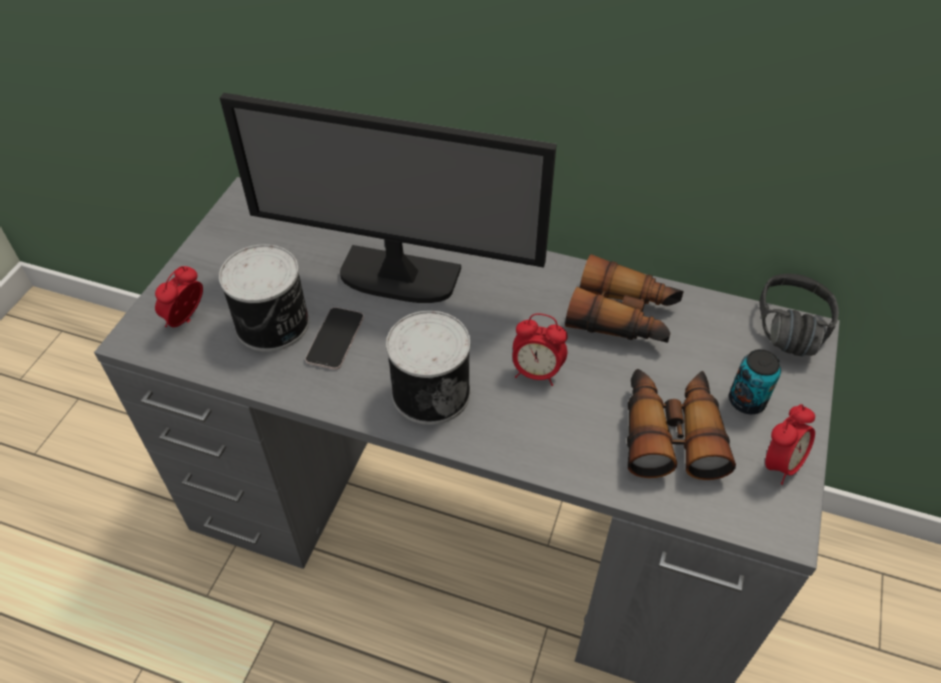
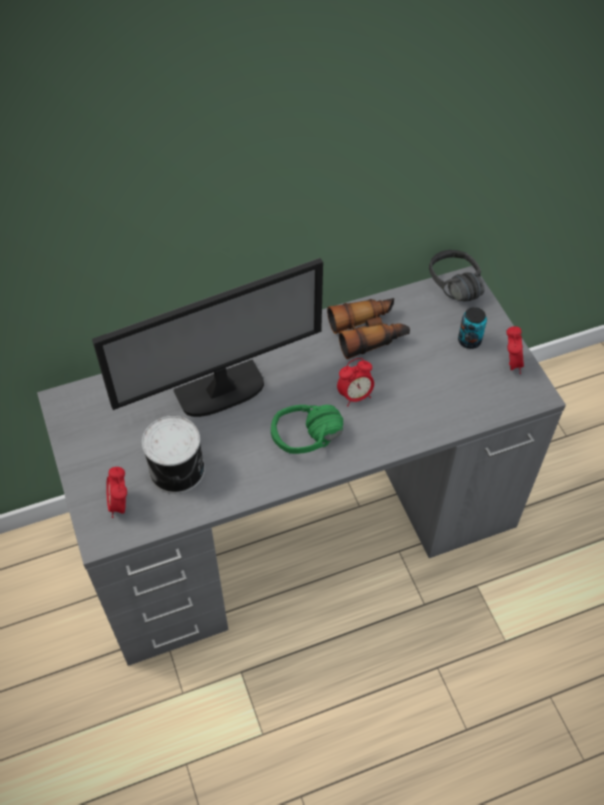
camera: 40 degrees left, 5 degrees up
phone [305,307,364,370] -> none
can [386,311,470,425] -> green headphones [271,404,343,454]
binoculars [627,369,736,480] -> none

